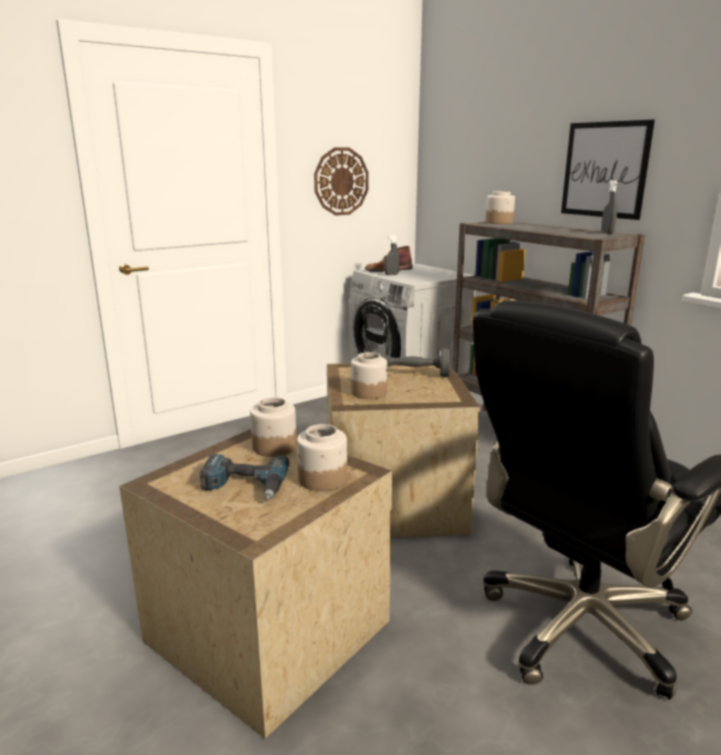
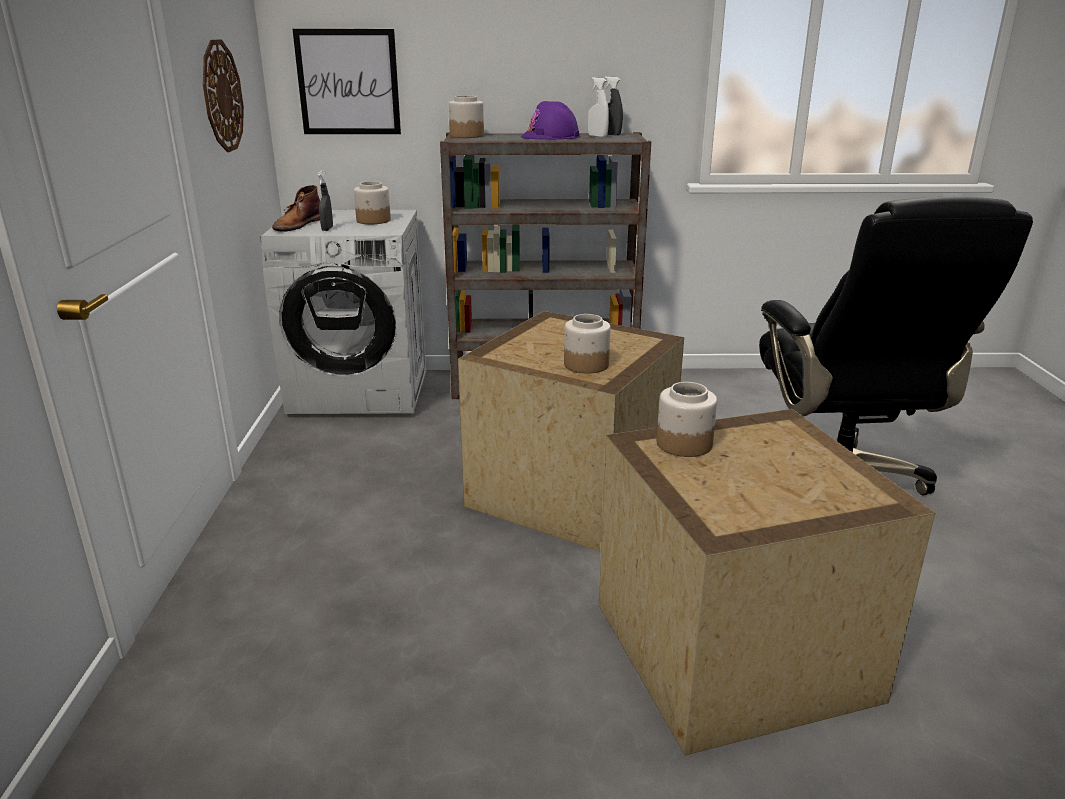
camera: 55 degrees left, 5 degrees up
power drill [199,454,289,500] -> none
jar [297,424,347,491] -> jar moved to [354,181,391,224]
grey dumbbell [377,346,451,377] -> none
picture [561,120,655,220] -> picture moved to [293,29,401,134]
none -> purple hard hat [521,101,581,139]
none -> white spray bottle [588,77,609,137]

